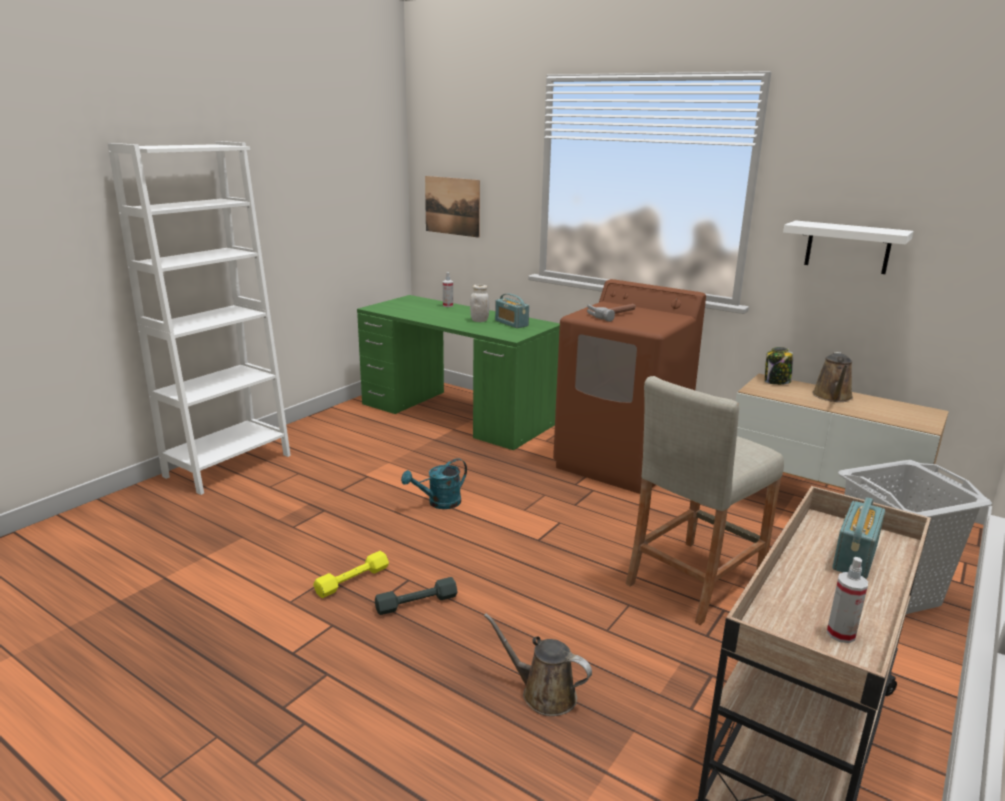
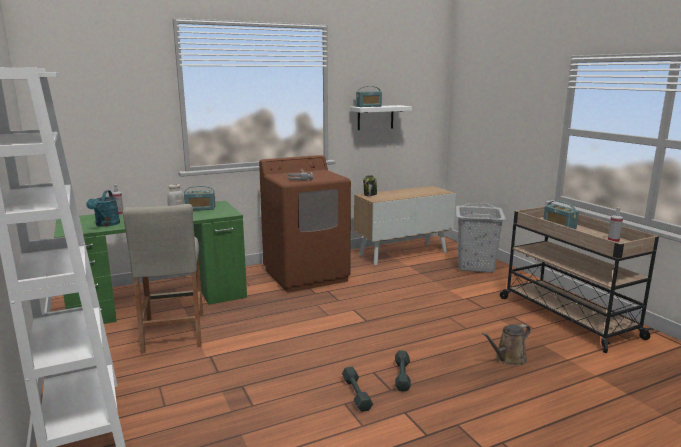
camera: 60 degrees left, 5 degrees down
yellow dumbbell [313,551,389,598] -> grey dumbbell [342,367,373,412]
turquoise watering can [401,458,467,509] -> turquoise watering can moved to [86,190,120,227]
picture [425,176,480,238] -> none
beige stool [626,376,784,625] -> beige stool moved to [123,204,203,354]
brown watering can [812,352,853,402] -> none
none -> radio [356,86,382,107]

